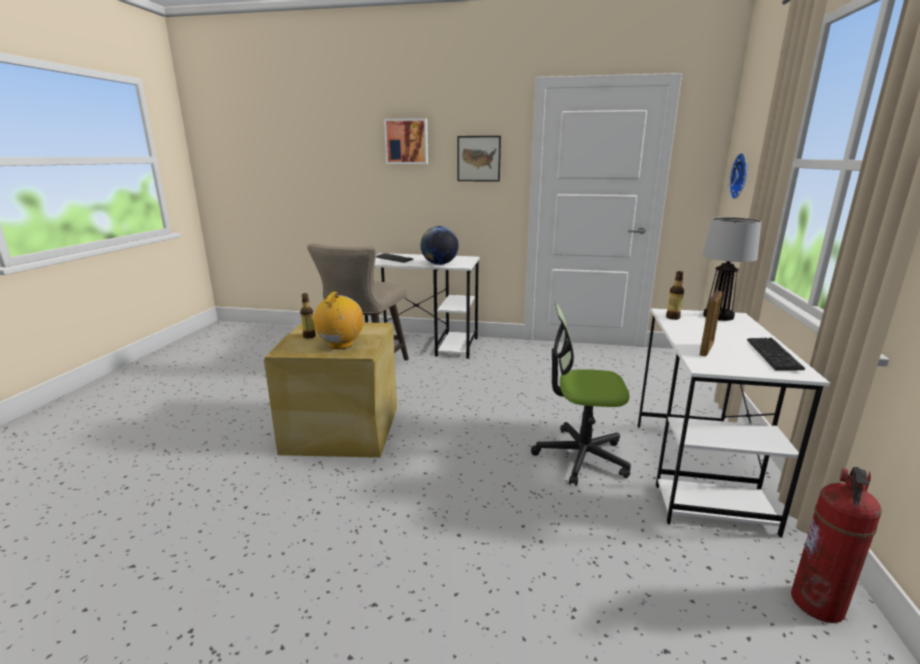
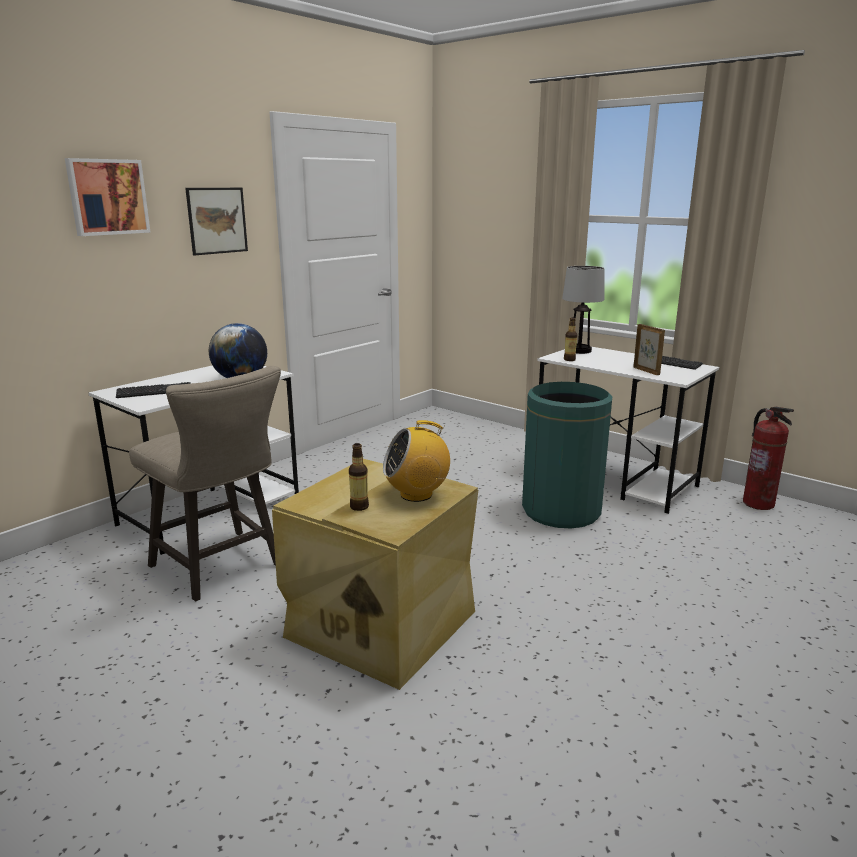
camera: 60 degrees left, 0 degrees up
radio [313,292,364,349] -> radio turned 60 degrees counterclockwise [383,420,450,502]
office chair [531,302,631,486] -> green trash can [522,382,612,528]
wall clock [729,153,747,199] -> none

